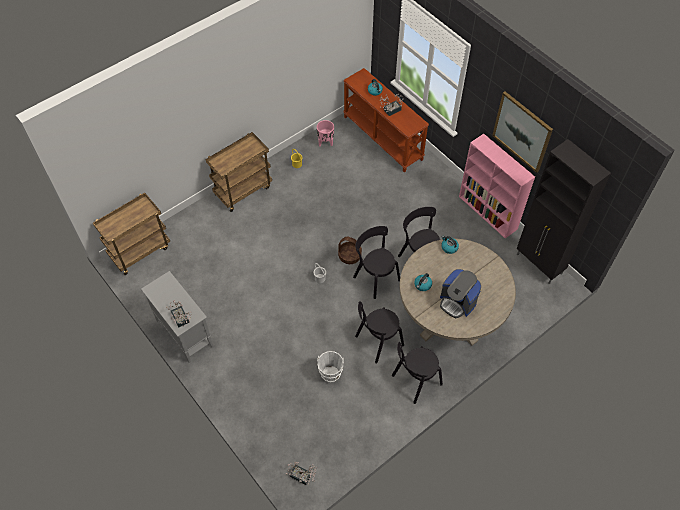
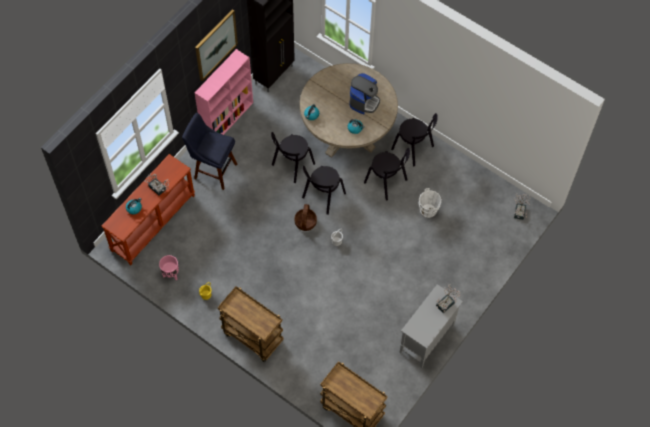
camera: 105 degrees left, 5 degrees up
none -> blue stool [182,113,237,190]

